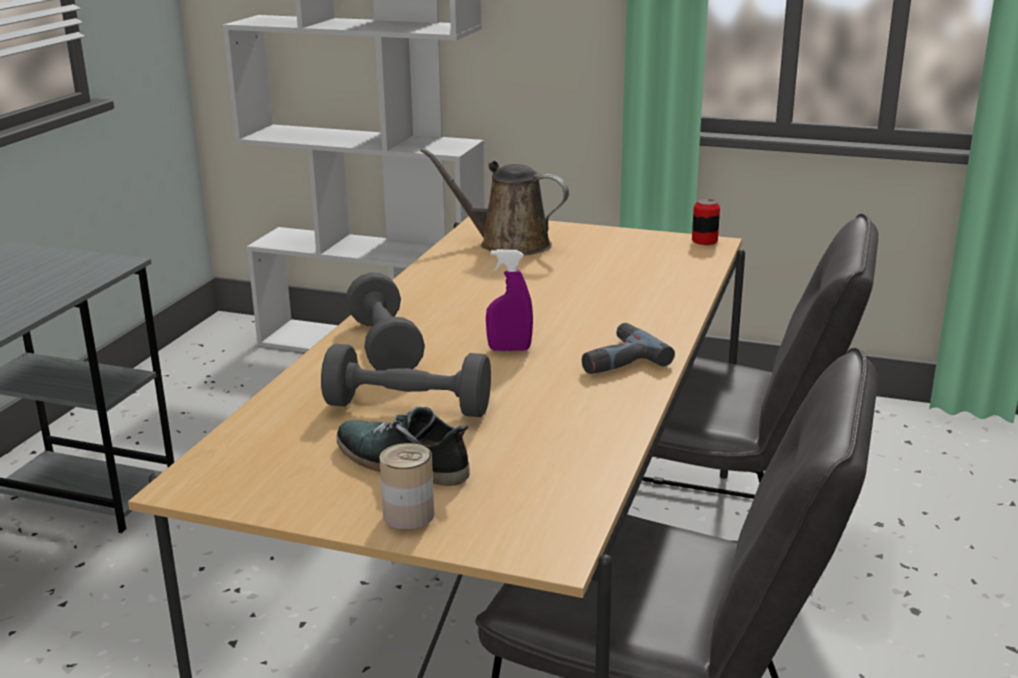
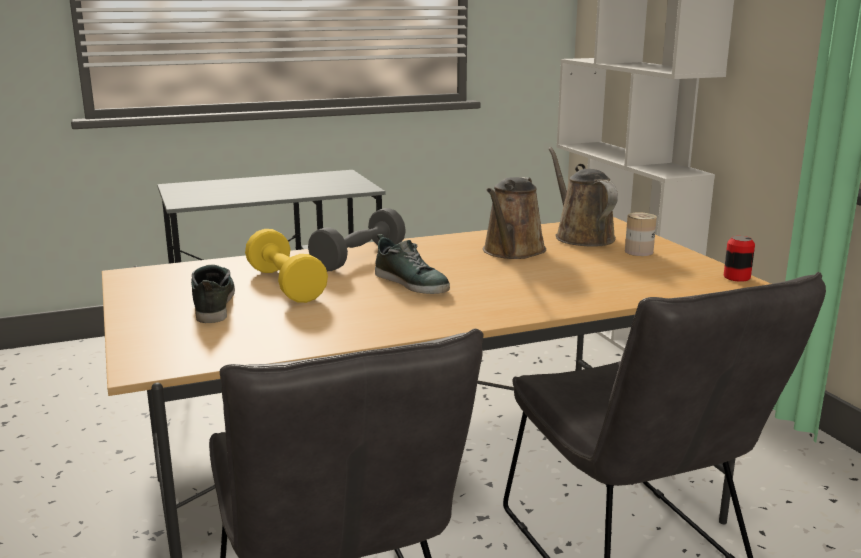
camera: 50 degrees right, 5 degrees down
grey dumbbell [321,344,491,417] -> yellow dumbbell [245,229,328,303]
can [379,443,434,530] -> can moved to [625,212,657,256]
purple spray bottle [486,250,533,351] -> shoe [375,234,450,294]
power drill [582,323,675,374] -> none
none -> brown watering can [483,177,546,259]

